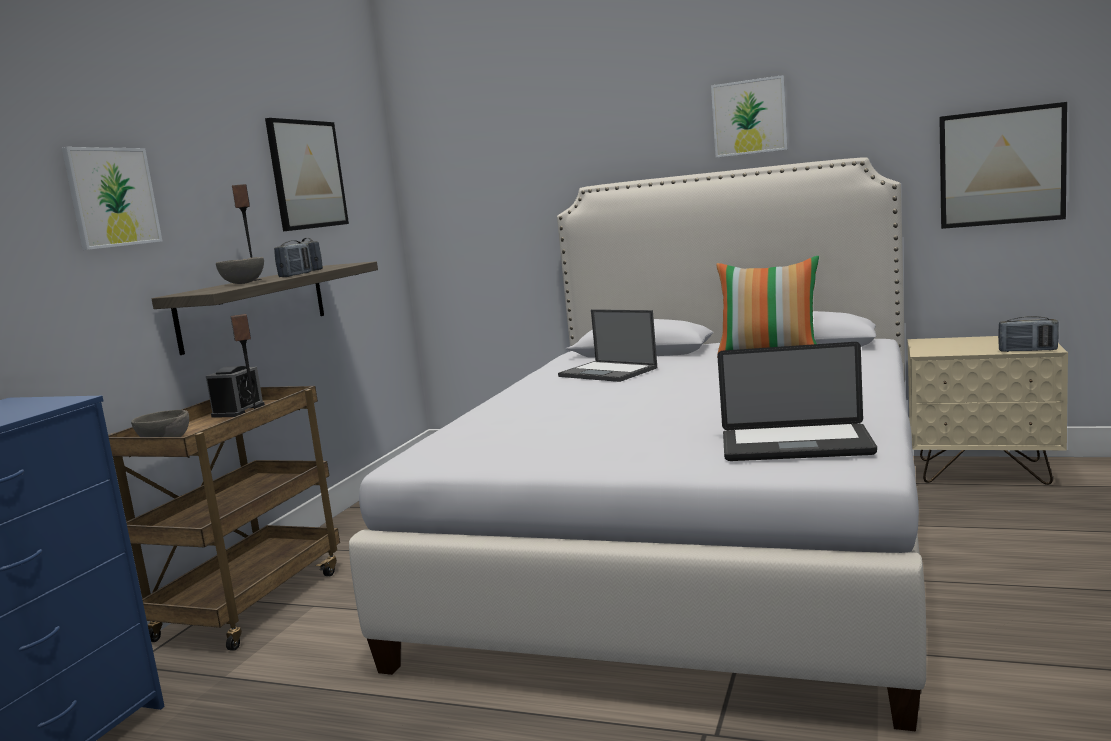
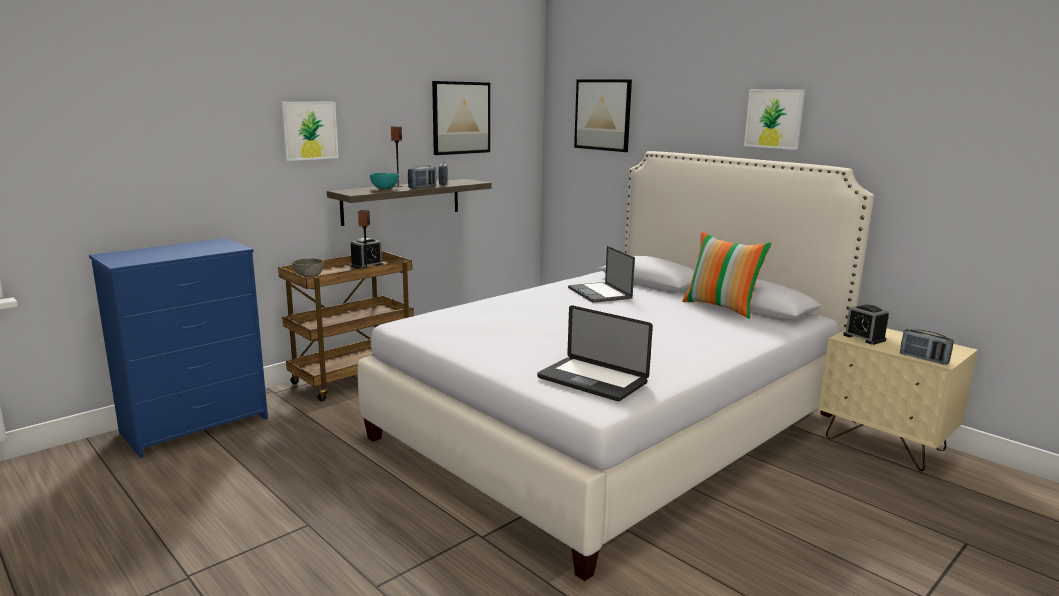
camera: 25 degrees right, 5 degrees up
grey bowl [216,257,264,284] -> turquoise bowl [370,173,399,189]
picture [939,102,1067,229] -> picture moved to [574,80,632,152]
none -> alarm clock [843,304,889,345]

